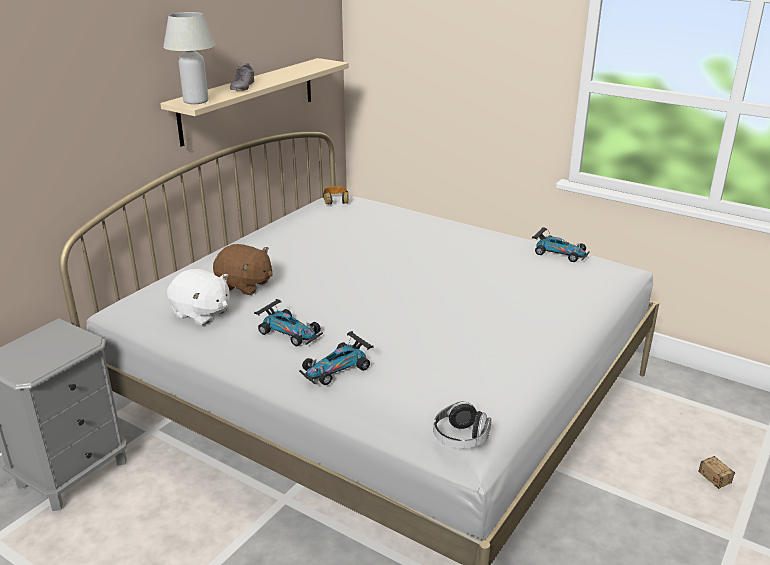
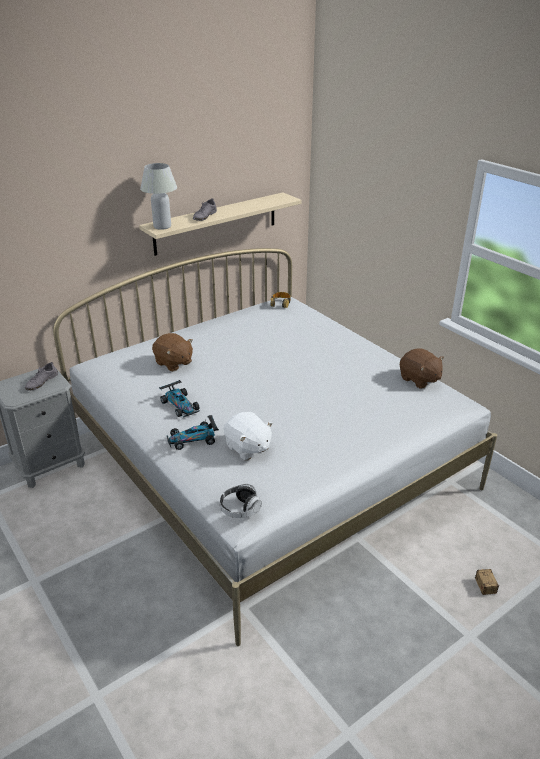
camera: 20 degrees right, 5 degrees up
white plush toy [167,269,230,325] -> white plush toy moved to [223,412,273,460]
toy car [532,227,590,262] -> brown plush toy [400,349,444,389]
none -> grey shoe [25,362,58,391]

